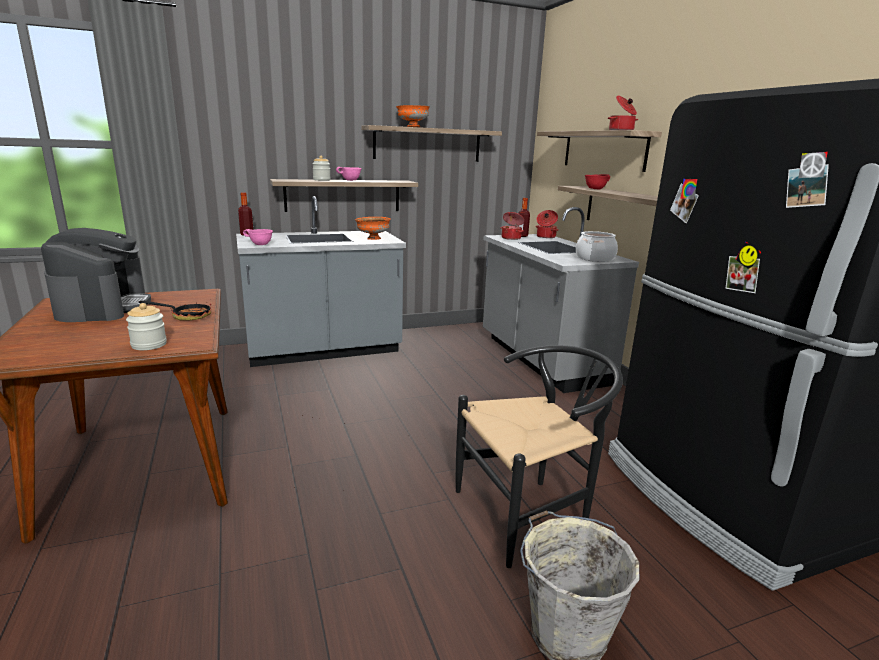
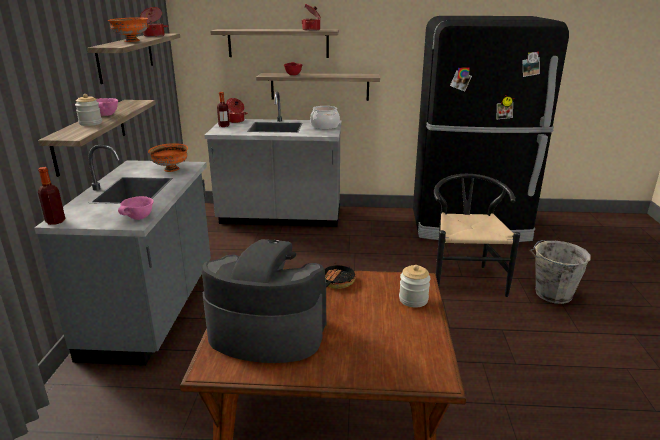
camera: 65 degrees left, 5 degrees up
cooking pot [501,212,524,240] -> cooking pot moved to [140,7,168,37]

